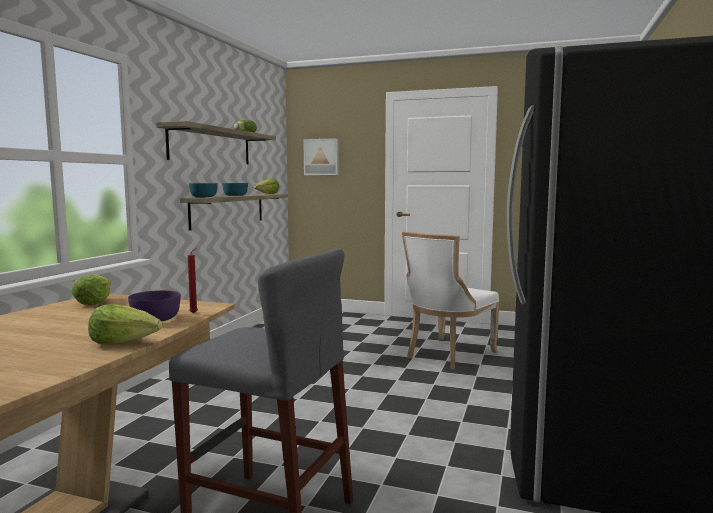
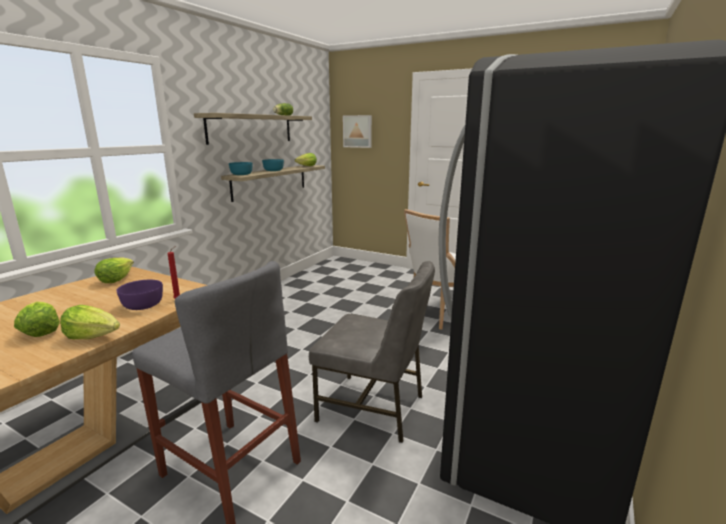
camera: 10 degrees right, 10 degrees up
none -> lettuce [14,301,60,337]
none -> grey chair [309,261,435,443]

